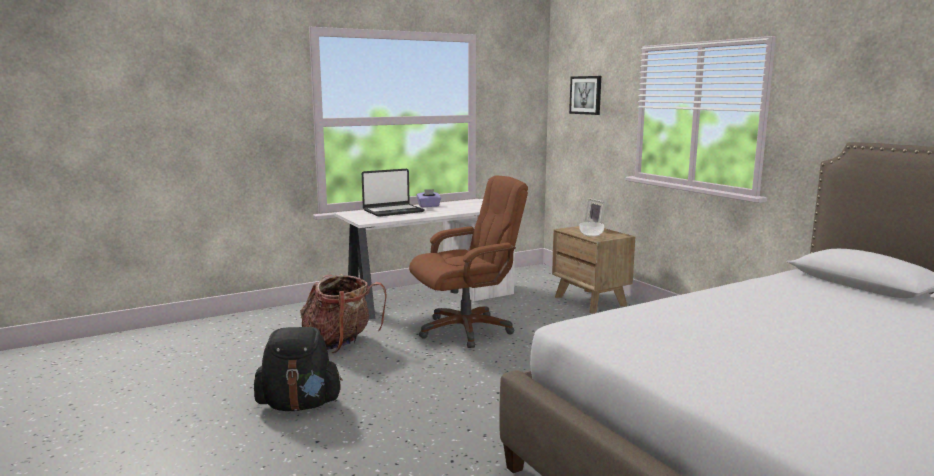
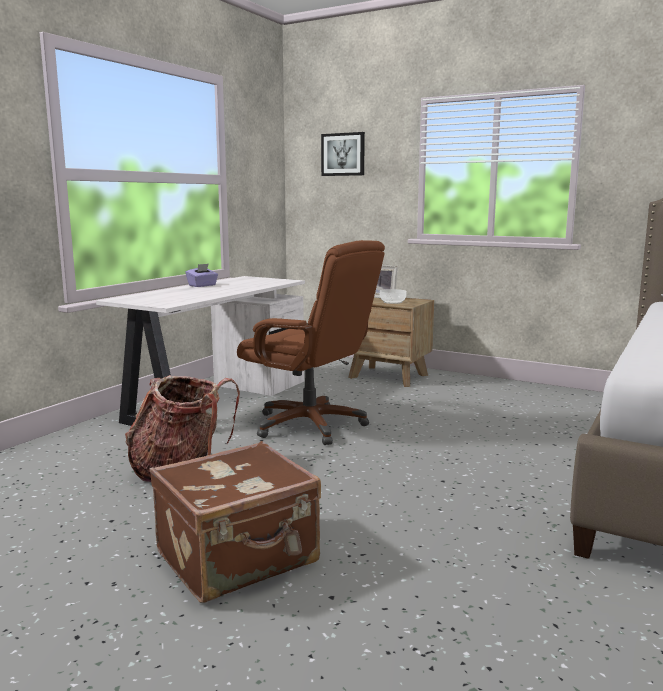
camera: 30 degrees left, 0 degrees up
black backpack [254,327,343,411] -> brown suitcase [150,441,321,603]
laptop [362,169,425,217] -> none
brown office chair [409,175,528,348] -> brown office chair turned 90 degrees clockwise [237,240,385,445]

